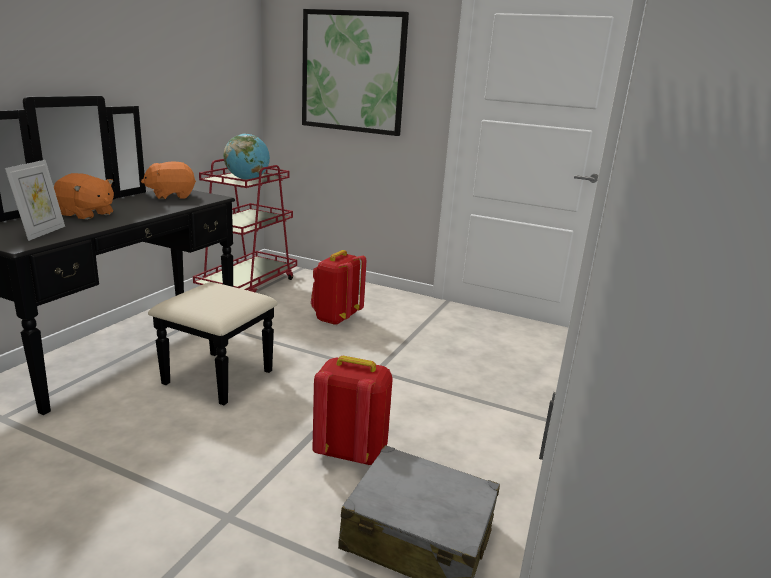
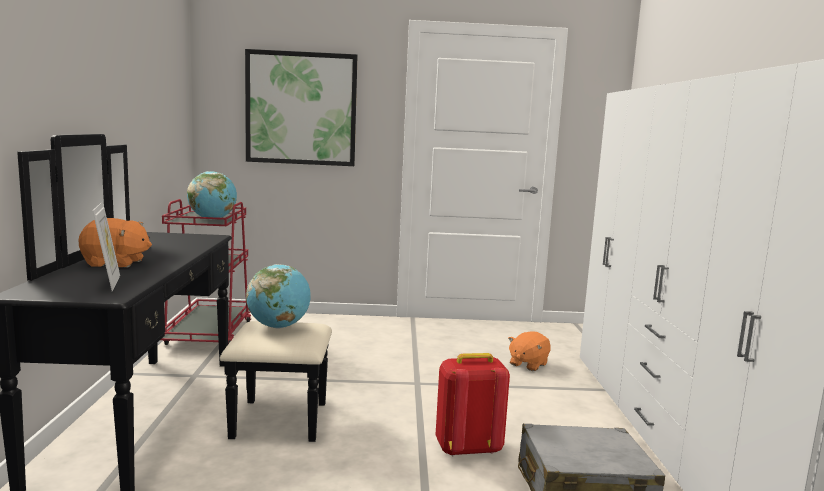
camera: 25 degrees left, 10 degrees down
orange plush toy [141,162,196,199] -> orange plush toy moved to [508,331,550,371]
red backpack [311,250,366,325] -> none
none -> globe [246,264,311,328]

